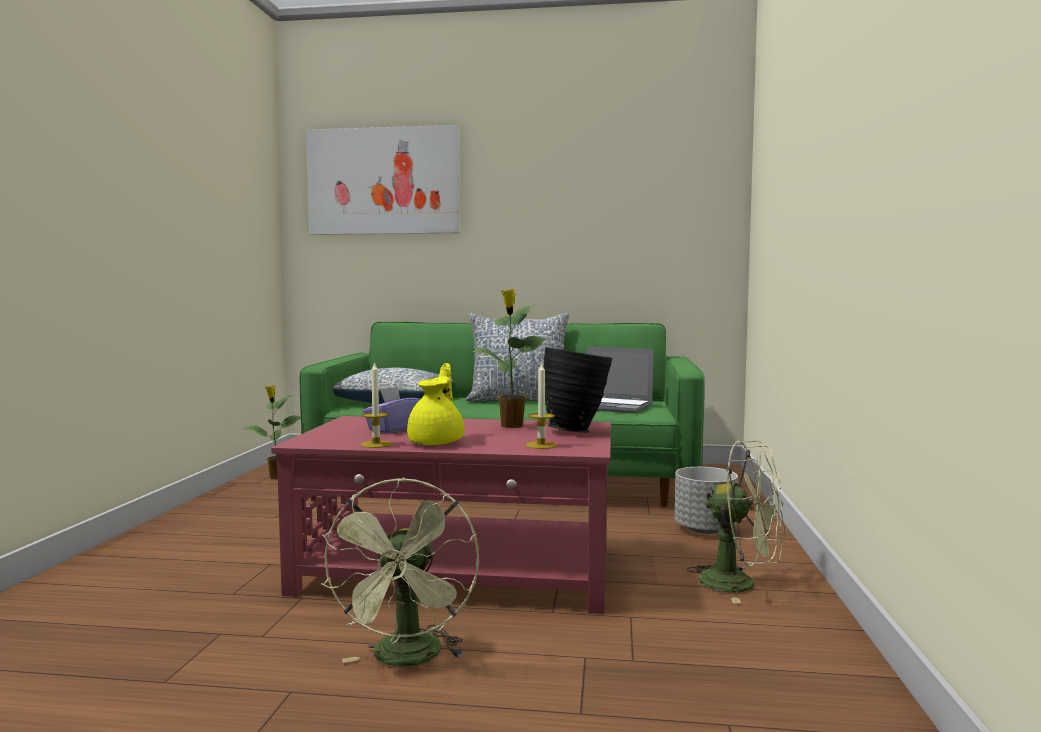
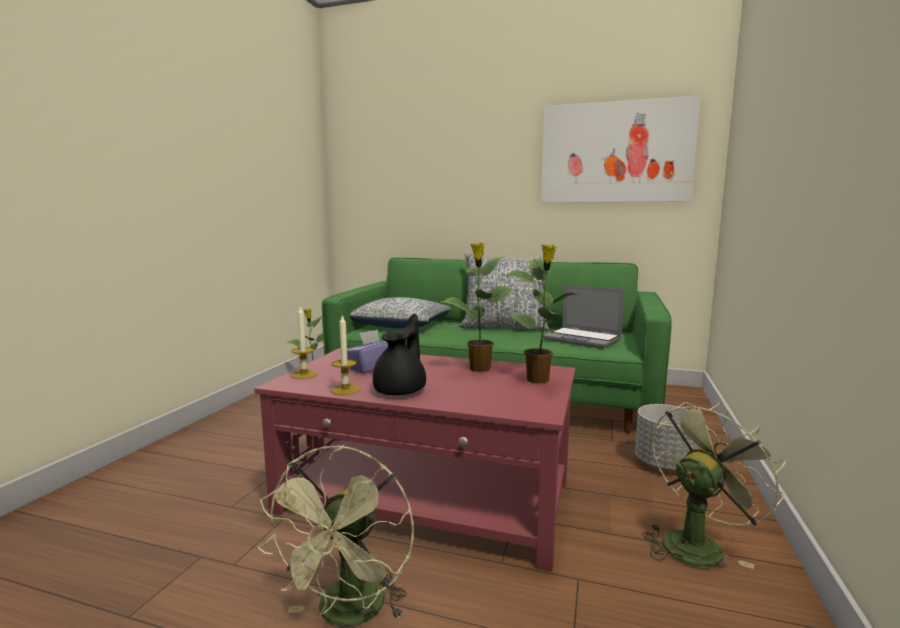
camera: 10 degrees right, 5 degrees up
picture [306,125,460,235] -> picture moved to [541,95,701,203]
yellow teapot [407,363,464,445] -> black teapot [373,314,426,395]
candle [526,362,557,449] -> candle moved to [291,307,318,379]
black vase [544,347,613,433] -> potted plant [503,244,580,383]
green fan [687,441,785,603] -> green fan turned 75 degrees counterclockwise [642,401,786,569]

